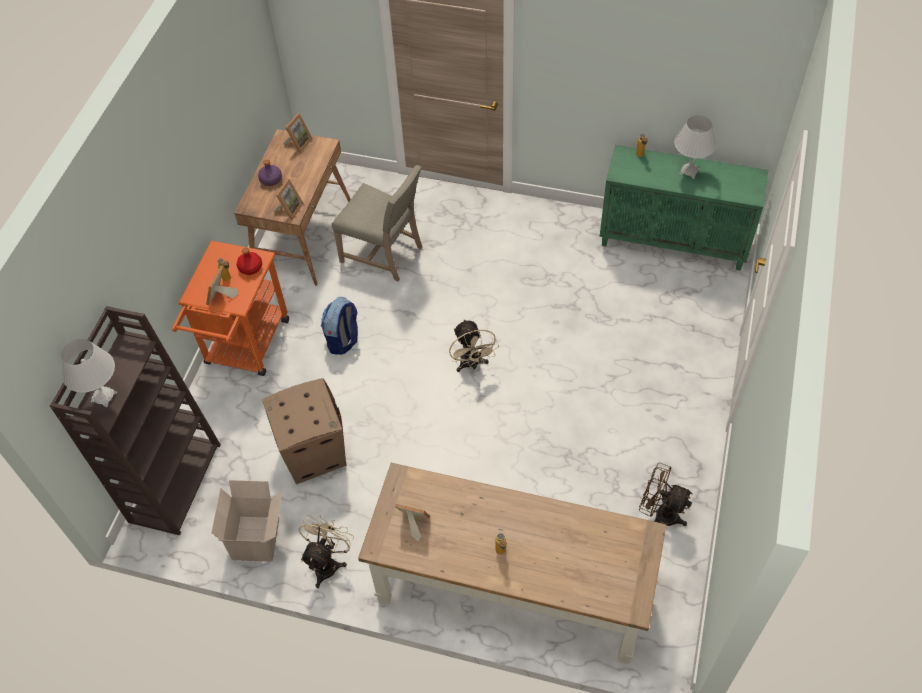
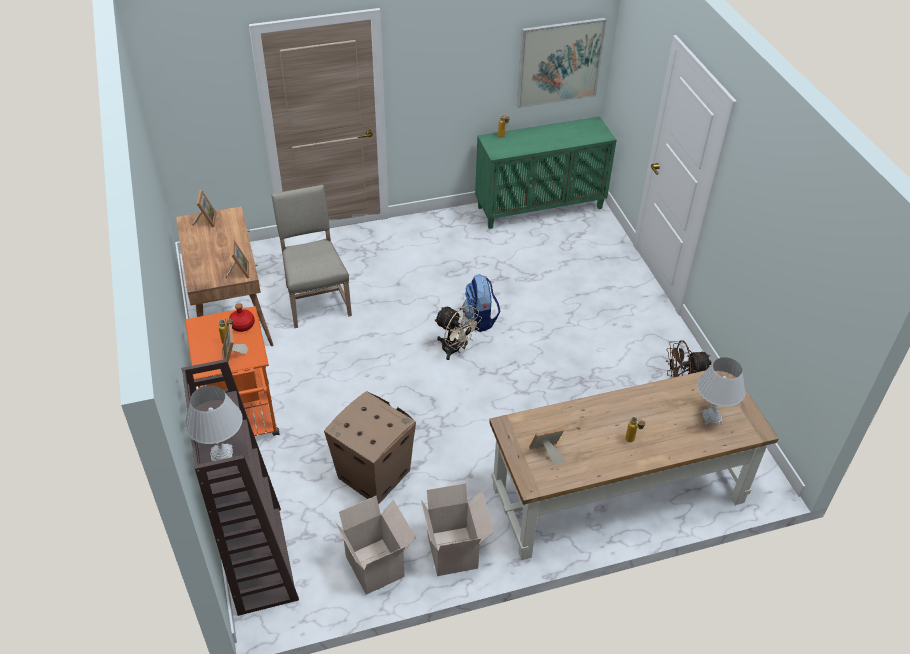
camera: 35 degrees left, 10 degrees down
purple bottle [258,160,282,186] -> none
beige fan [299,515,354,588] -> cardboard box [421,483,494,576]
backpack [321,297,358,355] -> backpack moved to [462,274,500,332]
beige chair [332,165,422,282] -> beige chair turned 105 degrees counterclockwise [271,184,352,328]
white table lamp [674,115,717,179] -> white table lamp moved to [697,357,745,425]
none -> picture [517,18,606,108]

